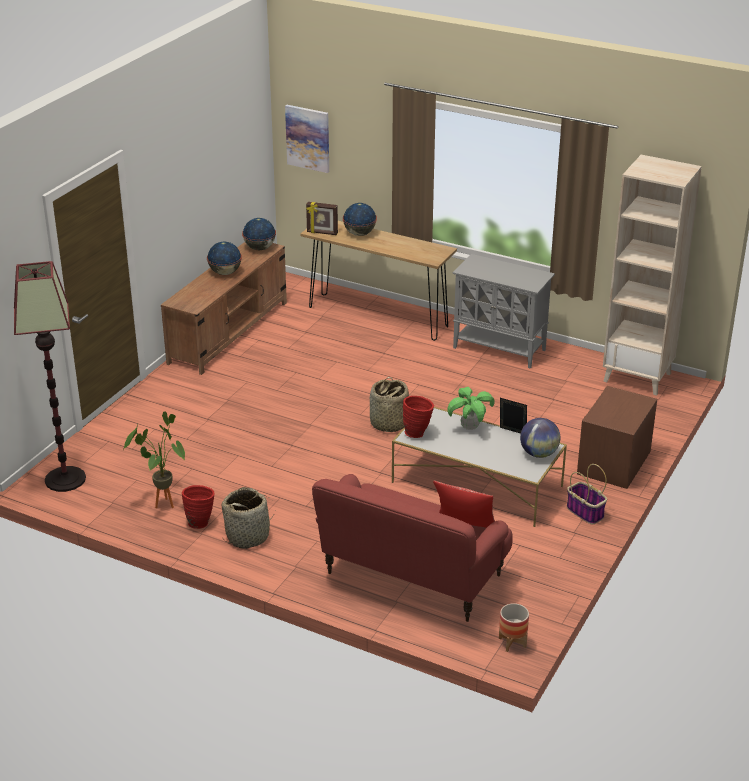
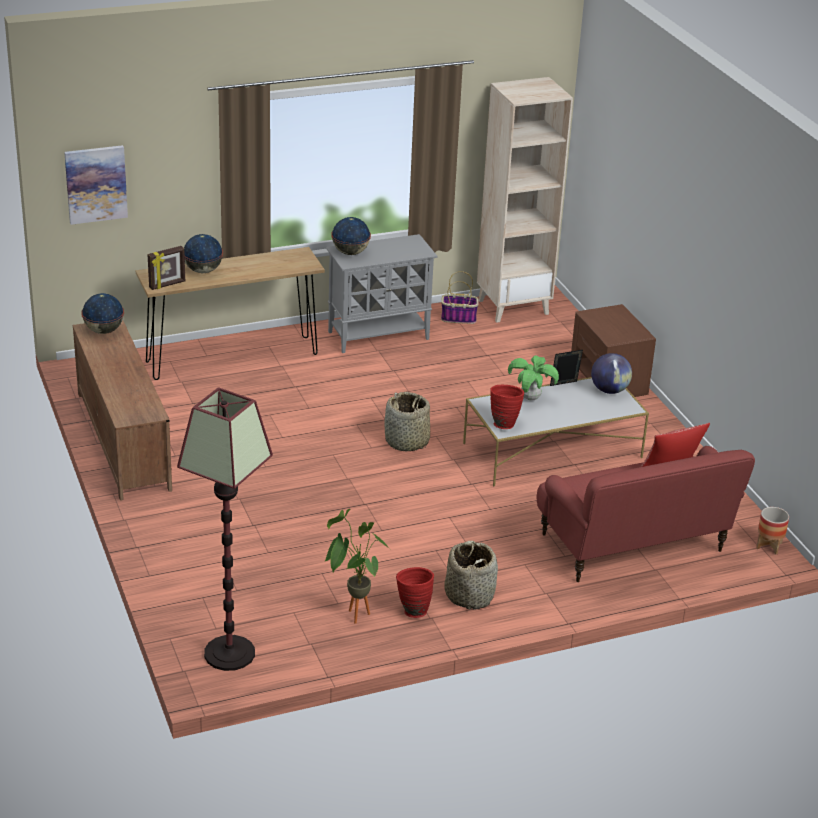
camera: 50 degrees left, 0 degrees up
globe [207,242,242,275] -> globe moved to [331,217,371,255]
basket [567,464,607,525] -> basket moved to [441,271,479,324]

